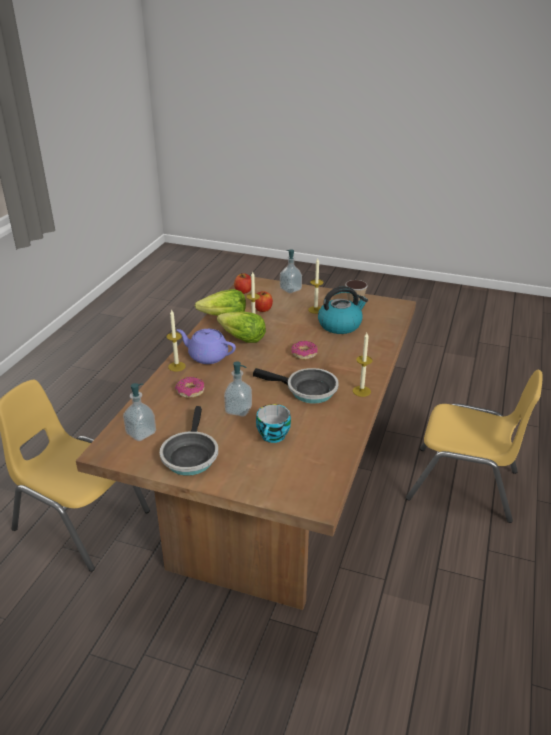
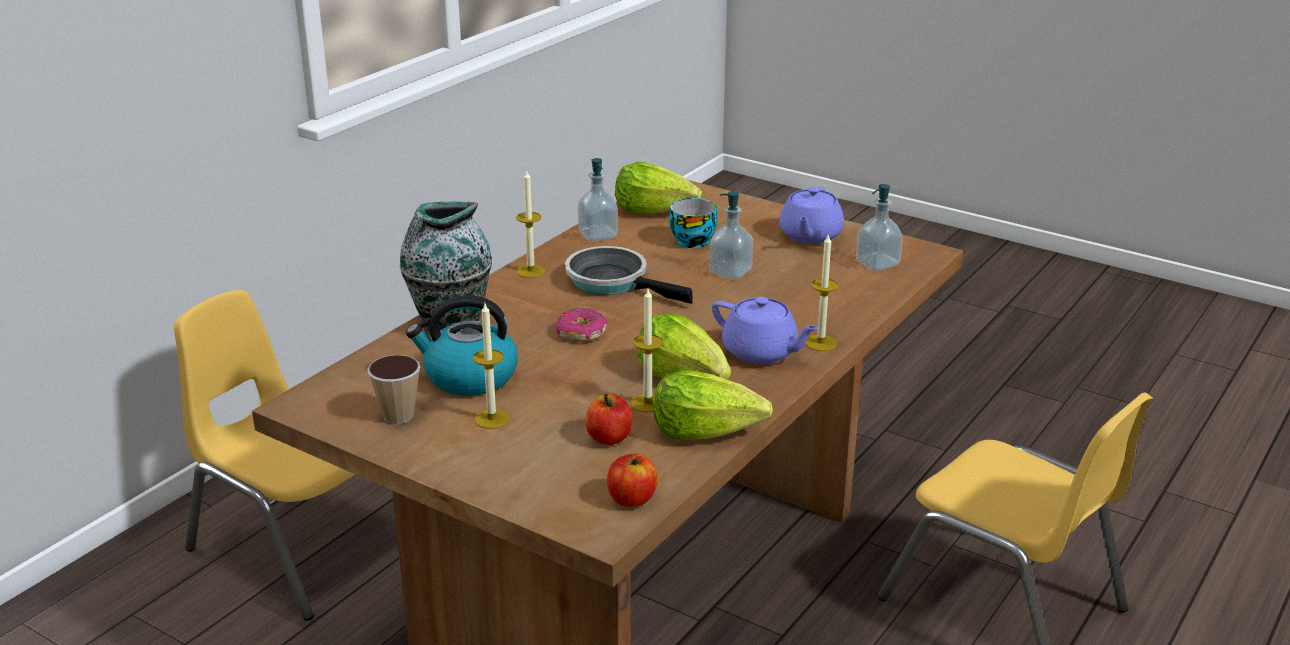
camera: 165 degrees left, 5 degrees down
frying pan [160,406,218,476] -> purple teapot [779,187,844,244]
donut [175,377,205,398] -> none
soap dispenser [280,249,302,293] -> soap dispenser moved to [578,158,618,242]
none -> vase [400,202,492,332]
none -> lettuce [615,162,702,214]

